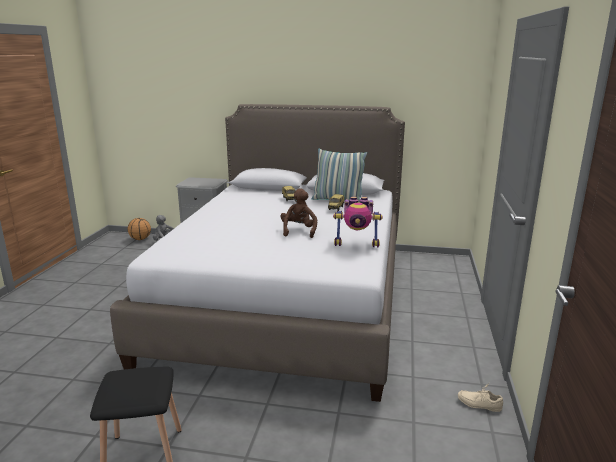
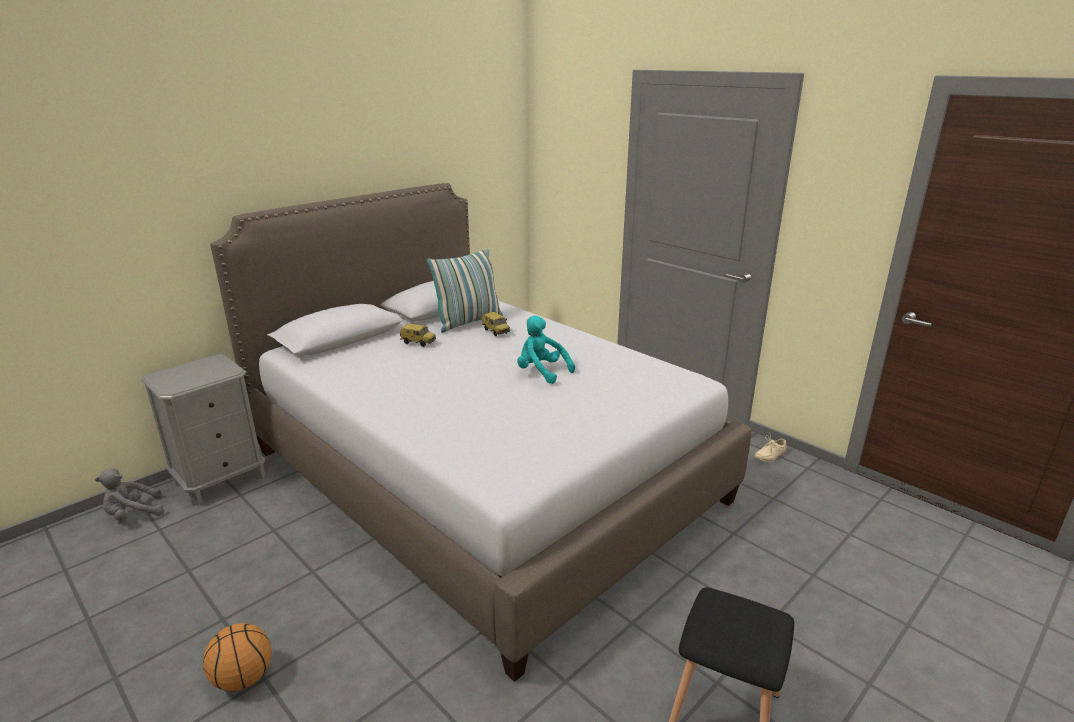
camera: 55 degrees left, 5 degrees up
basketball [128,218,151,240] -> basketball moved to [203,623,271,692]
brown plush toy [281,188,317,238] -> turquoise plush toy [517,316,575,384]
toy robot [333,196,383,247] -> none

